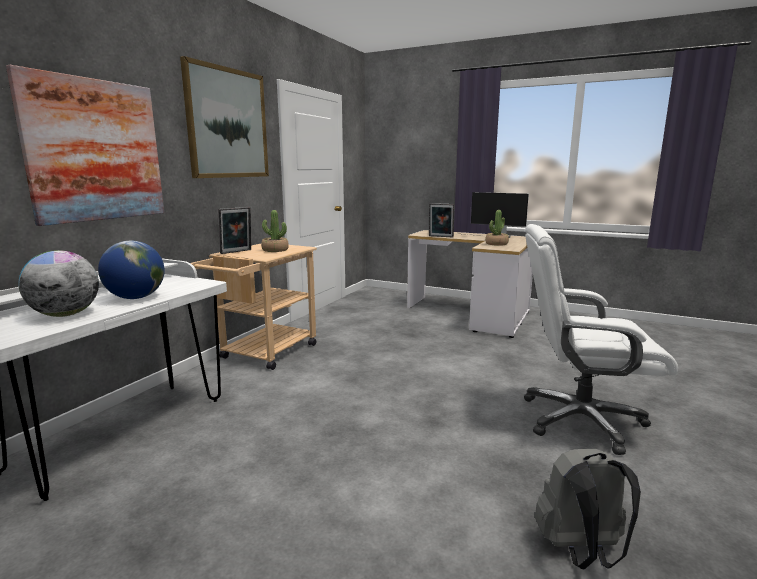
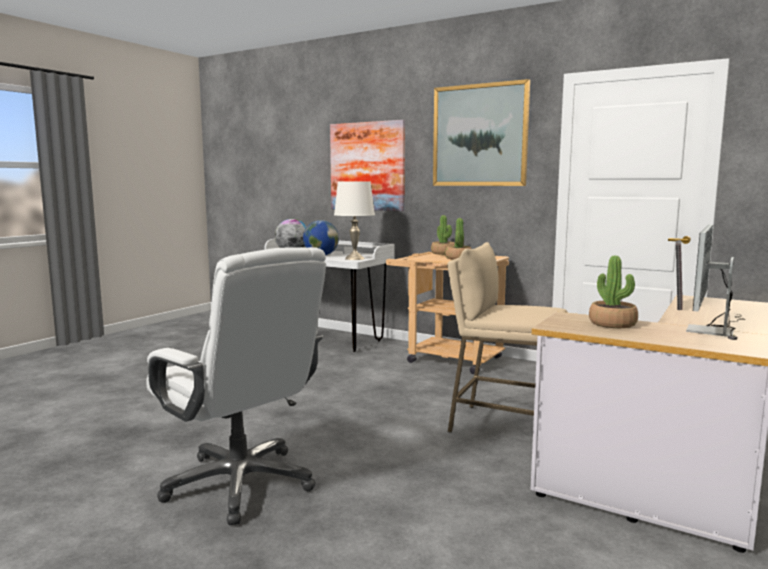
camera: 95 degrees right, 5 degrees down
picture frame [218,207,251,254] -> potted plant [431,215,455,255]
white office chair [524,224,678,455] -> white office chair turned 120 degrees clockwise [146,247,326,525]
grey backpack [535,449,641,569] -> none
none -> white table lamp [334,181,375,260]
none -> beige stool [447,242,567,433]

